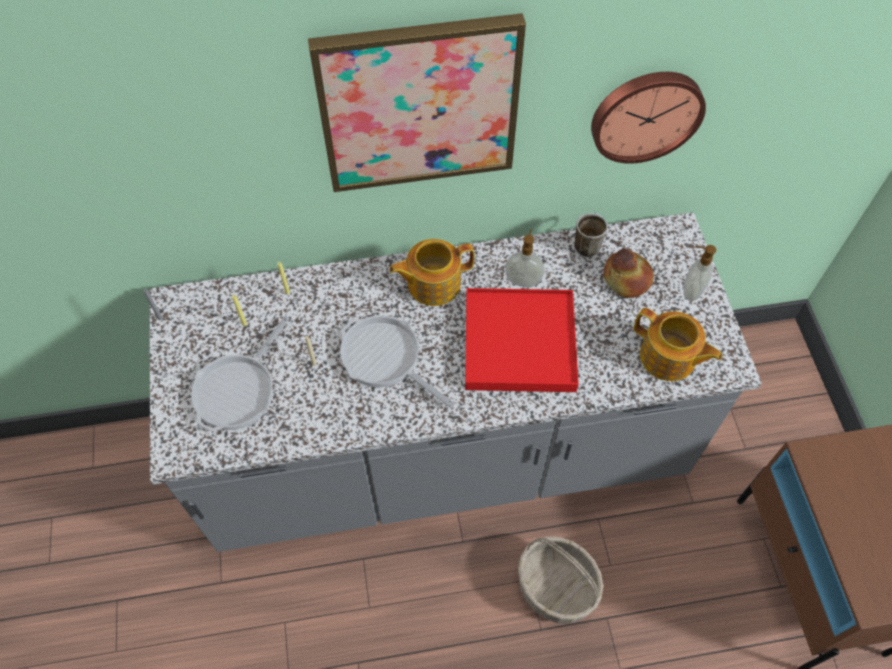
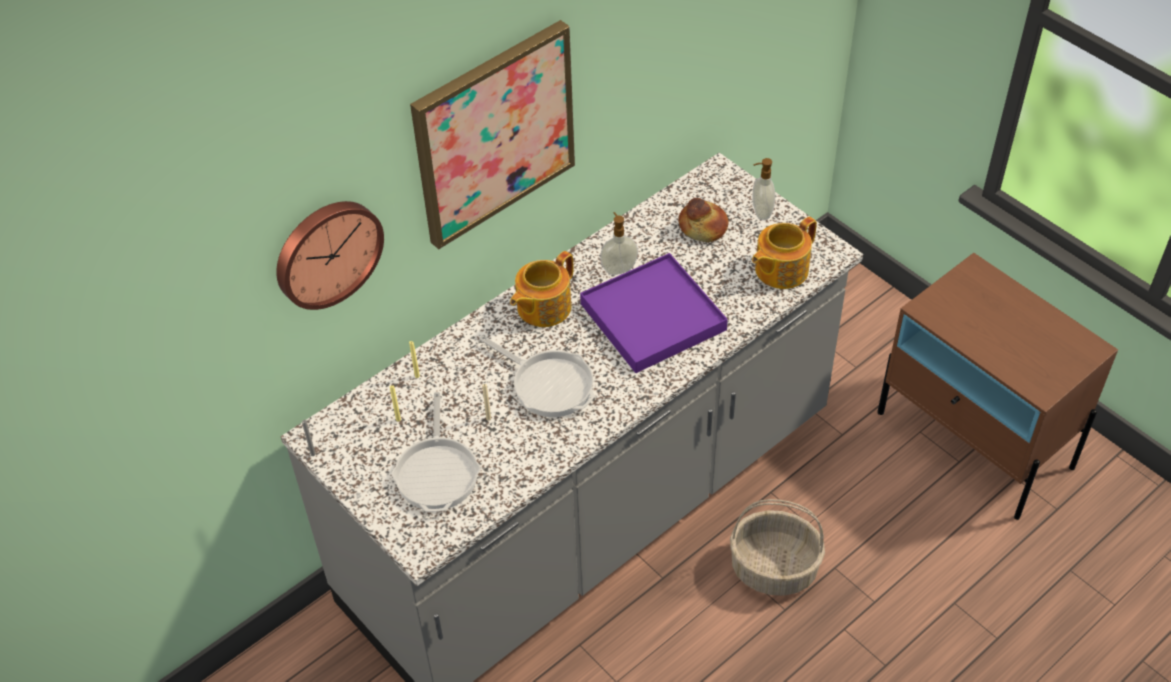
camera: 30 degrees left, 10 degrees down
frying pan [340,315,455,408] -> frying pan turned 150 degrees counterclockwise [479,335,595,417]
red tray [465,288,579,392] -> purple tray [580,253,728,373]
mug [574,212,608,257] -> none
wall clock [591,72,706,164] -> wall clock moved to [276,201,384,310]
teapot [634,308,722,381] -> teapot turned 135 degrees clockwise [752,217,817,289]

